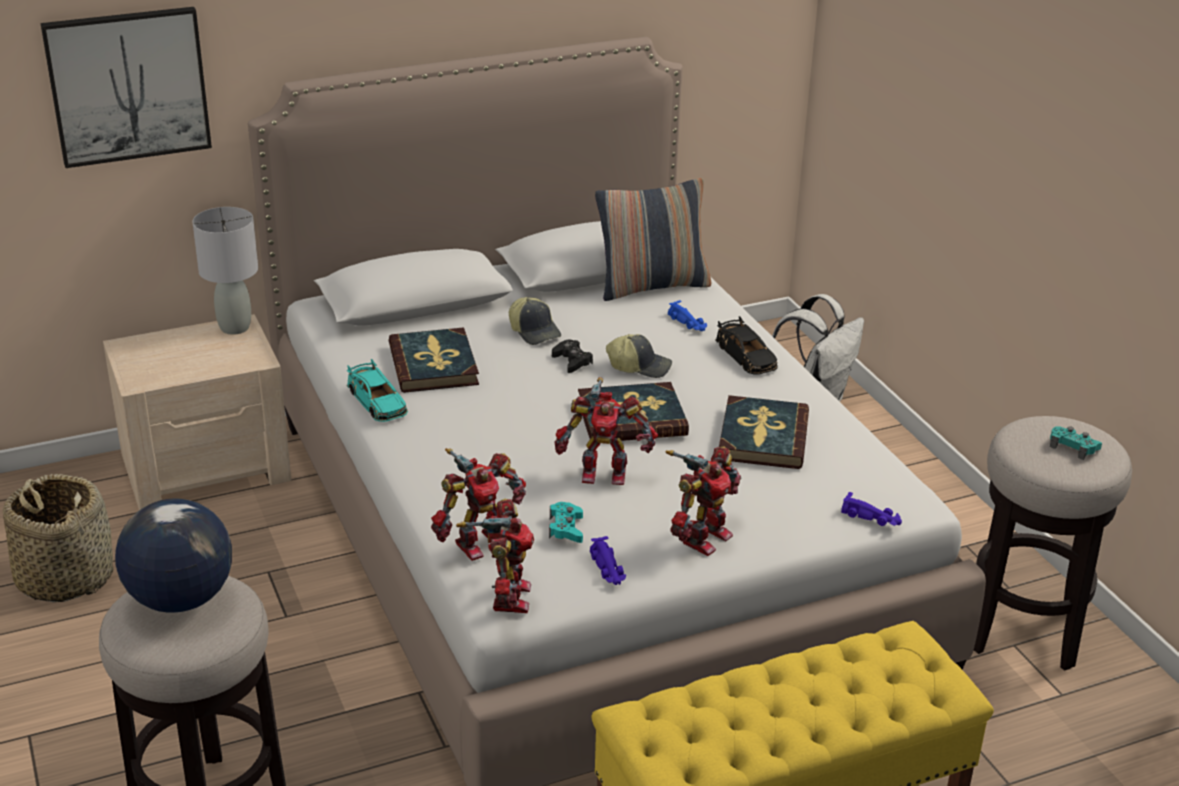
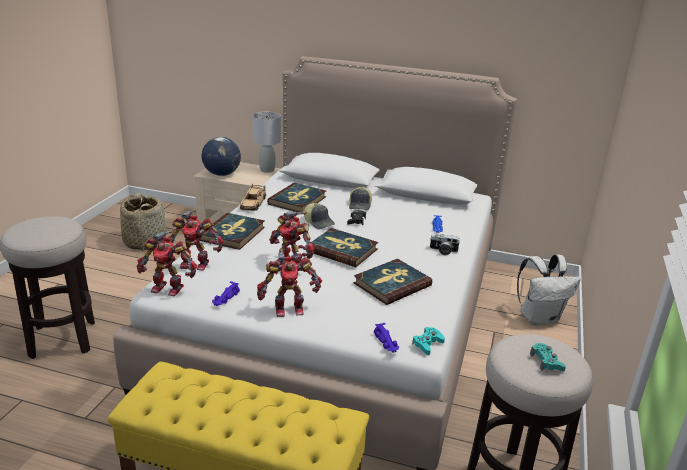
camera: 40 degrees right, 5 degrees down
picture [41,7,212,168] -> none
globe [115,499,232,613] -> globe moved to [202,137,241,176]
turquoise toy car [347,359,408,422] -> beige toy car [239,184,267,211]
toy robot [456,498,534,613] -> toy robot turned 60 degrees clockwise [137,229,197,296]
turquoise game controller [549,502,583,543] -> turquoise game controller moved to [412,327,445,355]
pillow [595,178,712,301] -> none
cap [606,334,672,378] -> cap moved to [304,203,335,230]
black toy car [715,316,778,375] -> camera [430,234,460,255]
none -> book [199,213,265,250]

